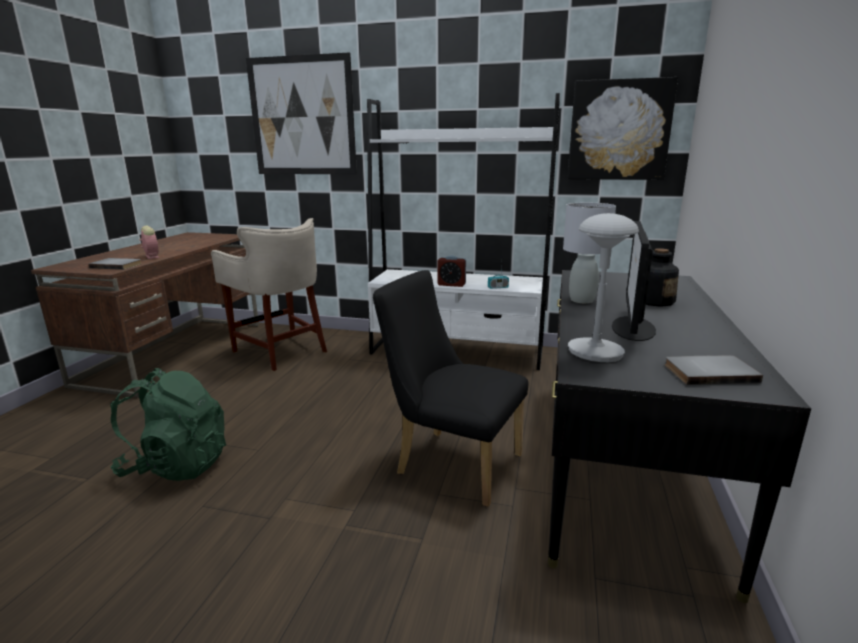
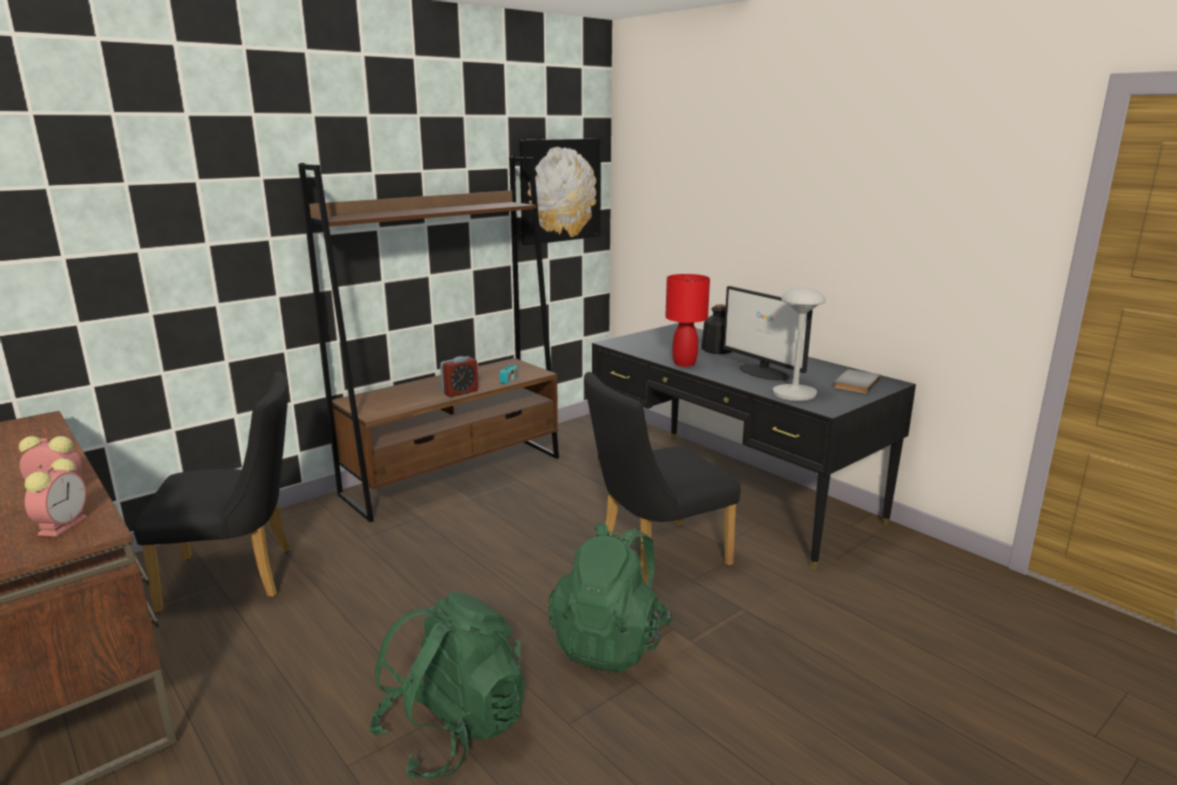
camera: 55 degrees left, 0 degrees up
grey book [88,258,141,270] -> alarm clock [25,458,87,536]
beige stool [211,218,327,371] -> black chair [133,371,290,613]
picture [246,52,357,174] -> none
white bookcase [367,93,560,370] -> brown bookcase [298,156,559,522]
grey table lamp [563,203,616,303] -> red table lamp [665,274,710,367]
none -> green backpack [548,522,673,672]

